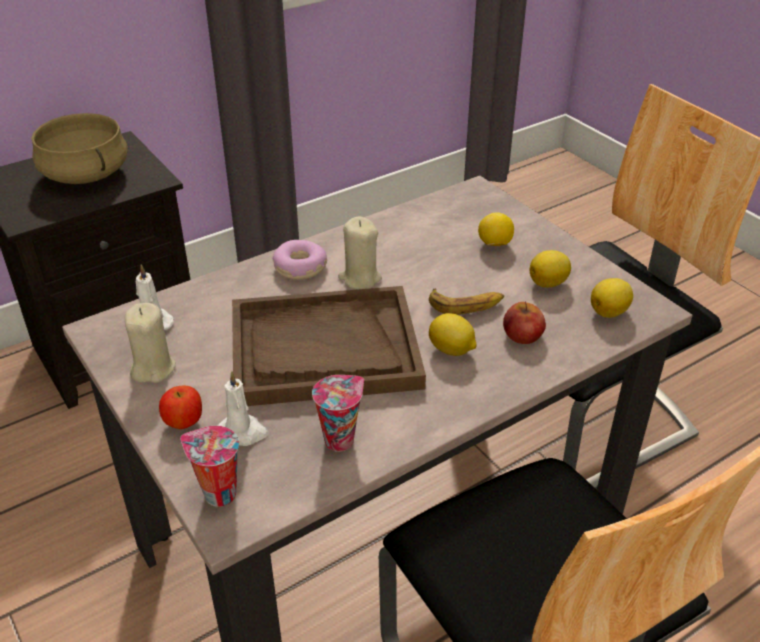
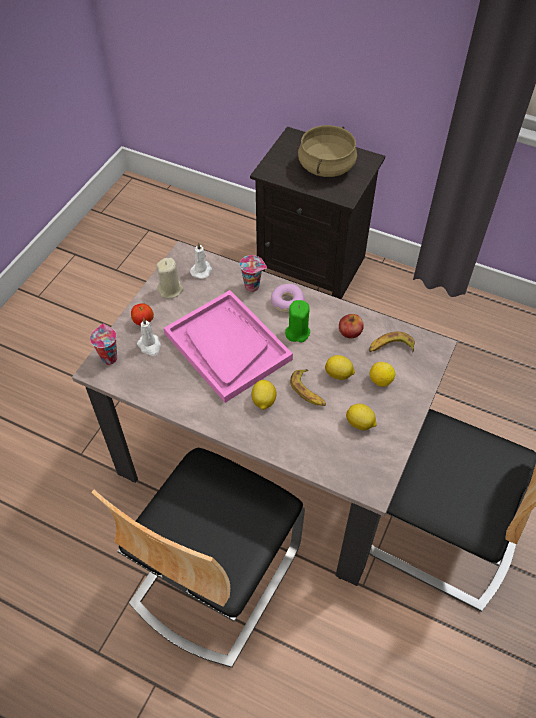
camera: 60 degrees right, 15 degrees up
brown tray [232,286,426,406] -> pink tray [164,290,293,403]
cup [312,375,364,452] -> cup moved to [239,255,267,292]
beige candle [338,216,382,289] -> green candle [285,300,310,342]
apple [503,301,546,344] -> apple moved to [339,314,364,338]
lemon [591,278,633,318] -> lemon moved to [325,355,355,380]
none -> banana [369,332,415,353]

